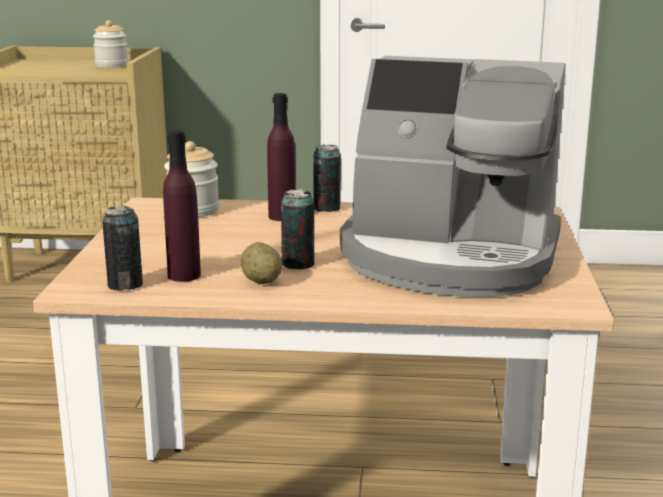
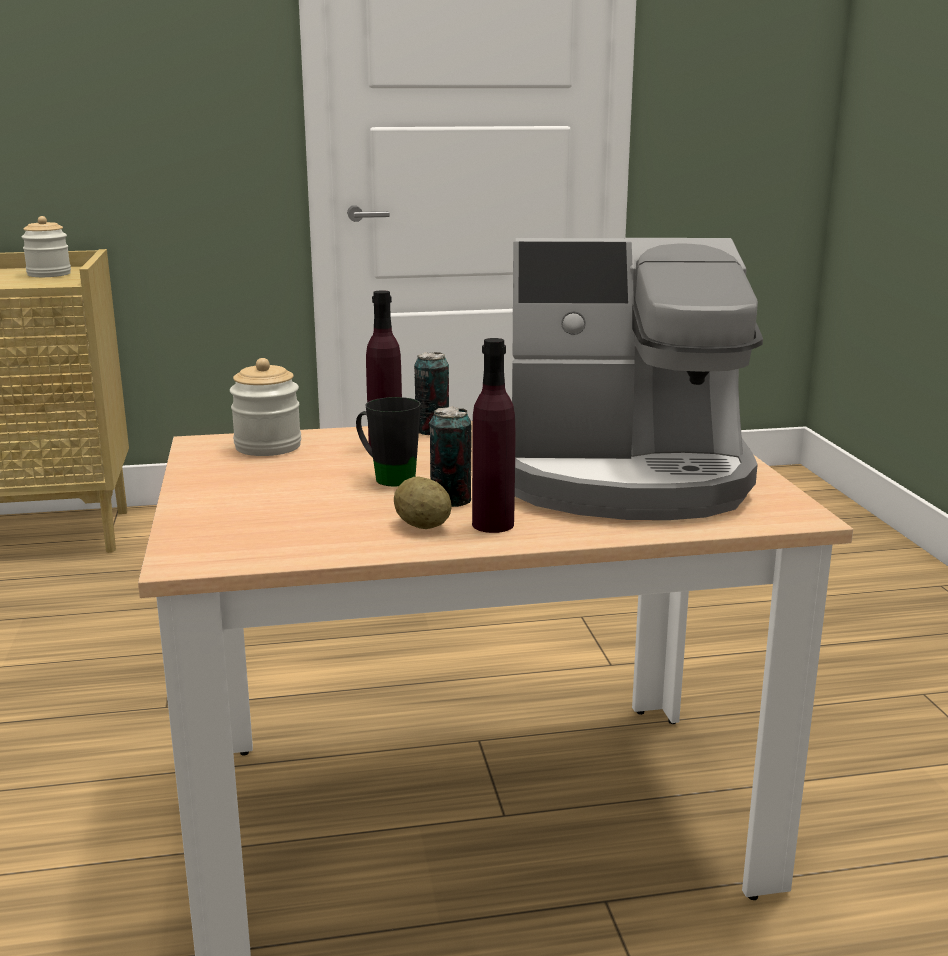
camera: 15 degrees left, 0 degrees up
can [102,206,143,291] -> none
purple bottle [163,130,201,282] -> purple bottle moved to [472,338,515,533]
none -> black mug [356,397,421,487]

